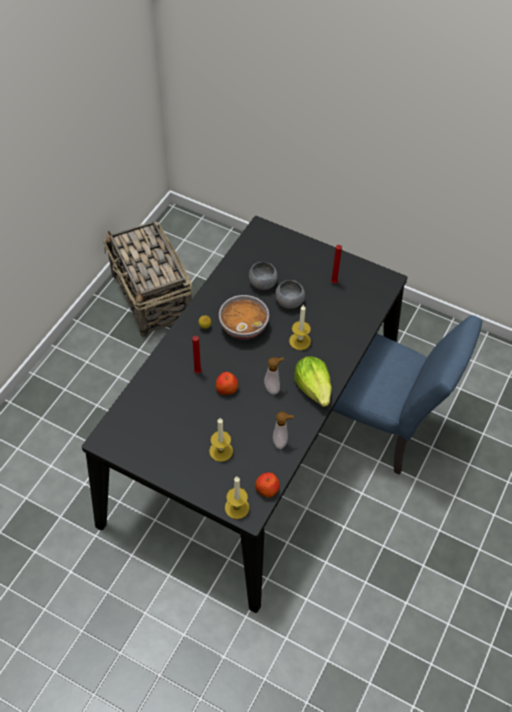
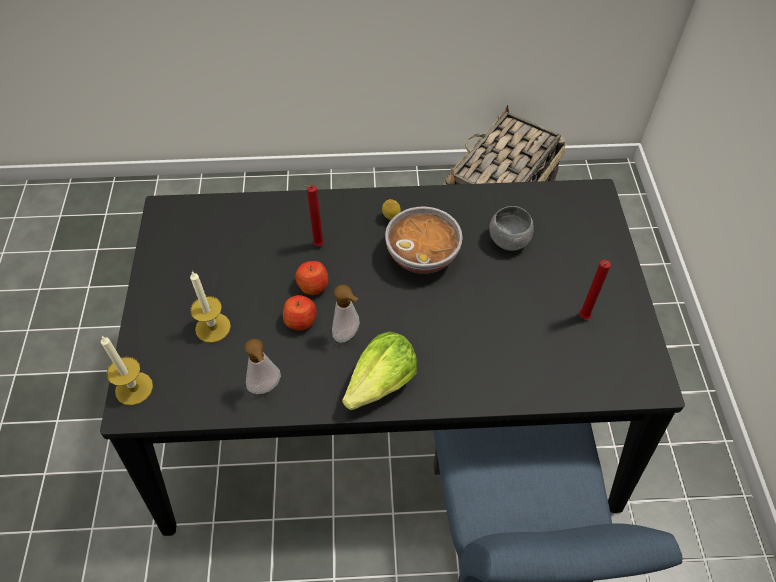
camera: 60 degrees right, 0 degrees up
apple [255,472,280,498] -> apple moved to [283,295,317,330]
grey bowl [275,280,305,309] -> none
candle [289,304,311,350] -> none

